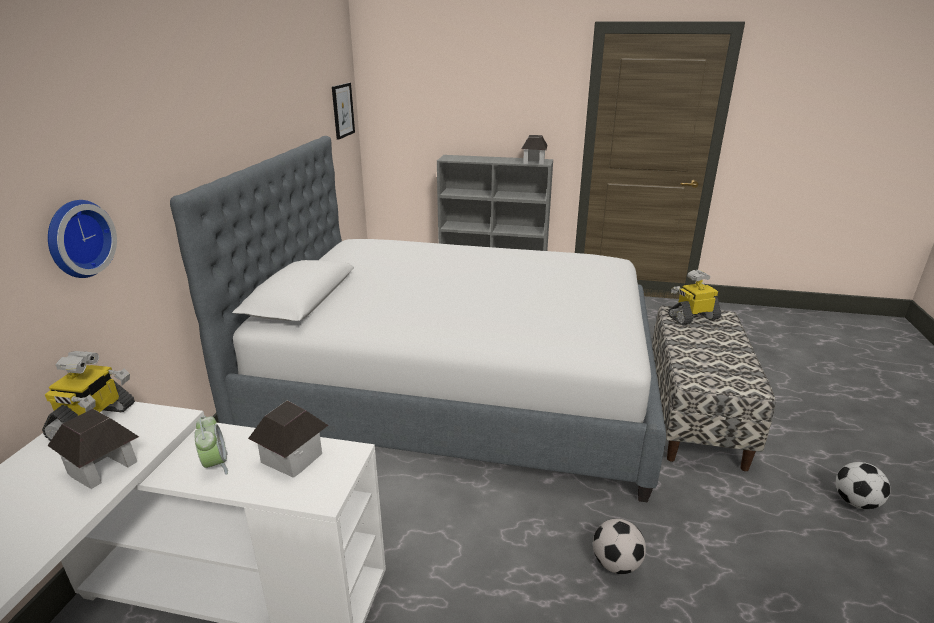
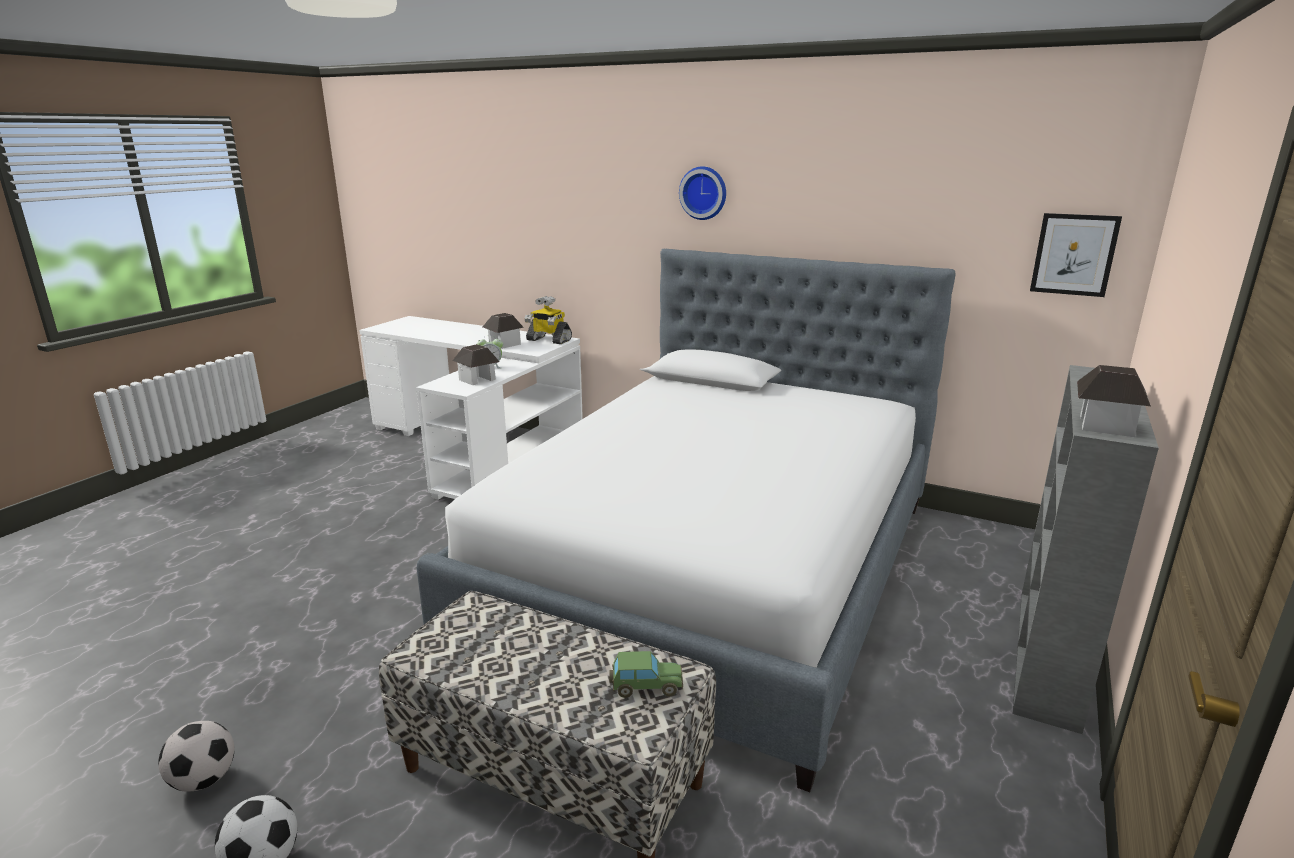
camera: 105 degrees right, 5 degrees down
wall clock [48,200,117,278] -> wall clock moved to [679,166,726,220]
football [593,519,646,574] -> football moved to [158,721,235,792]
toy robot [668,270,722,325] -> toy car [609,651,683,698]

